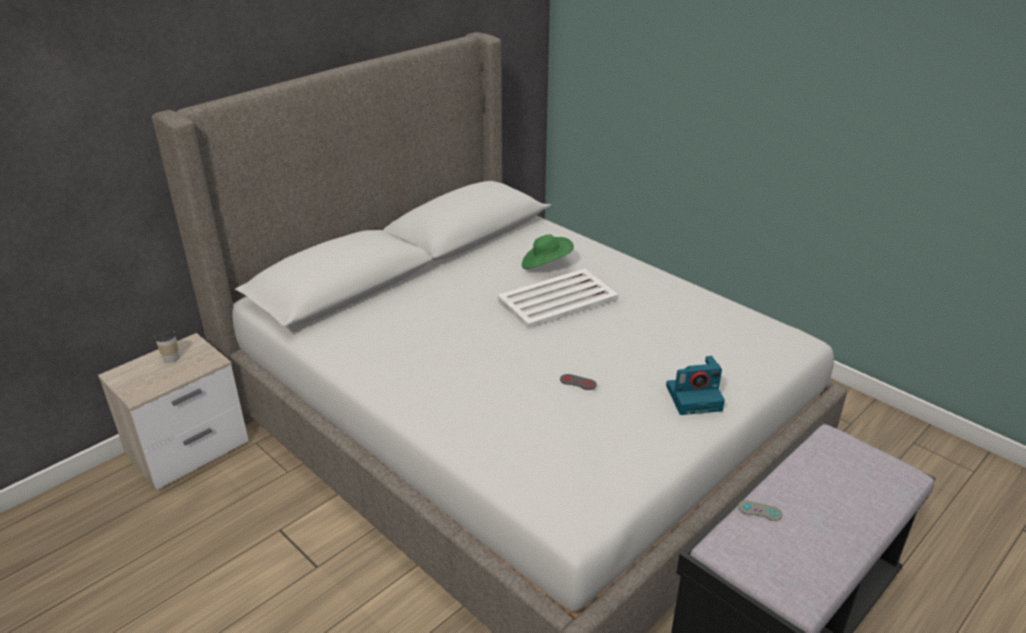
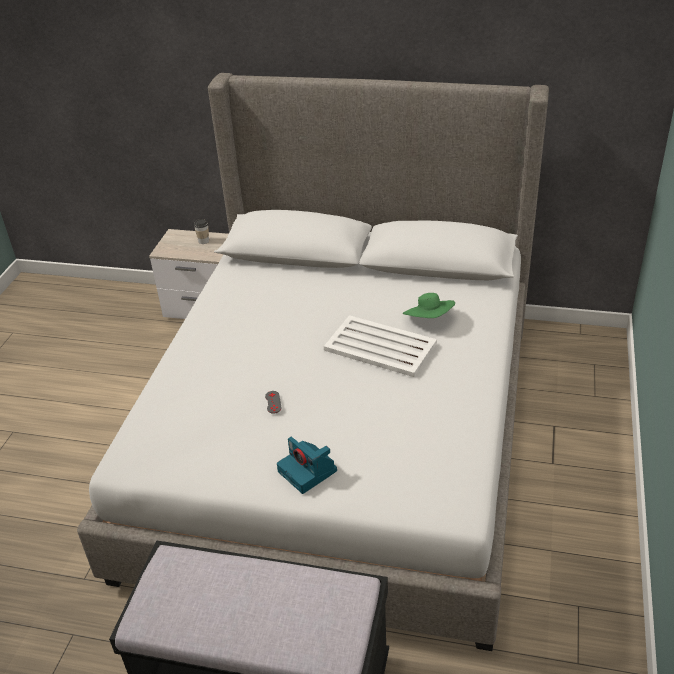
camera: 60 degrees right, 5 degrees up
grey game controller [738,500,783,521] -> none

